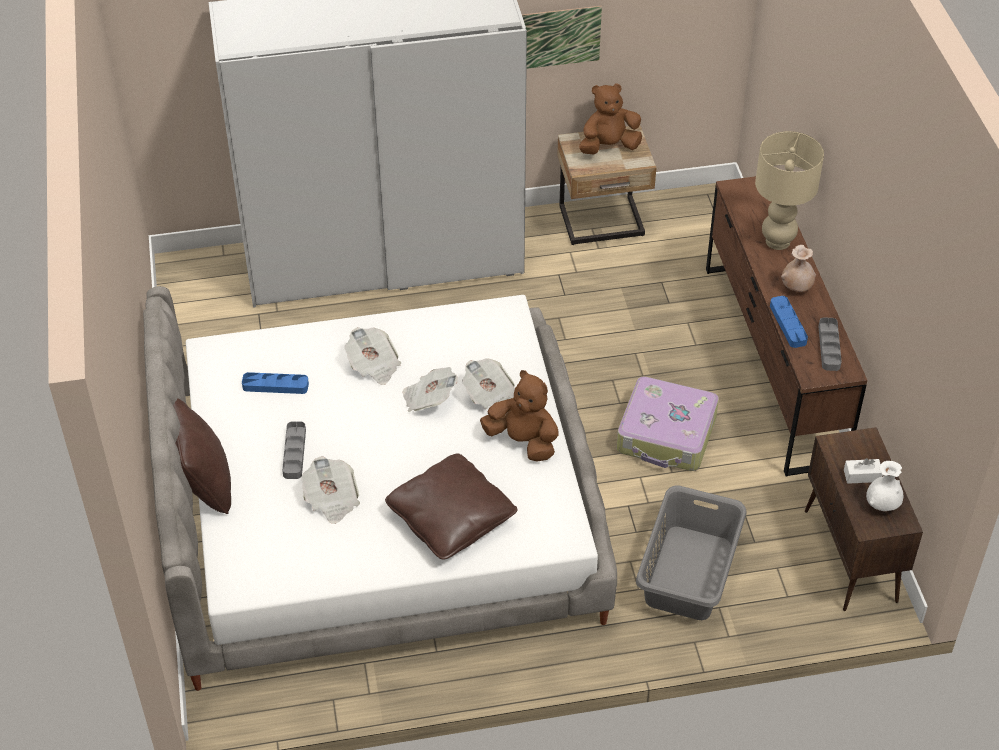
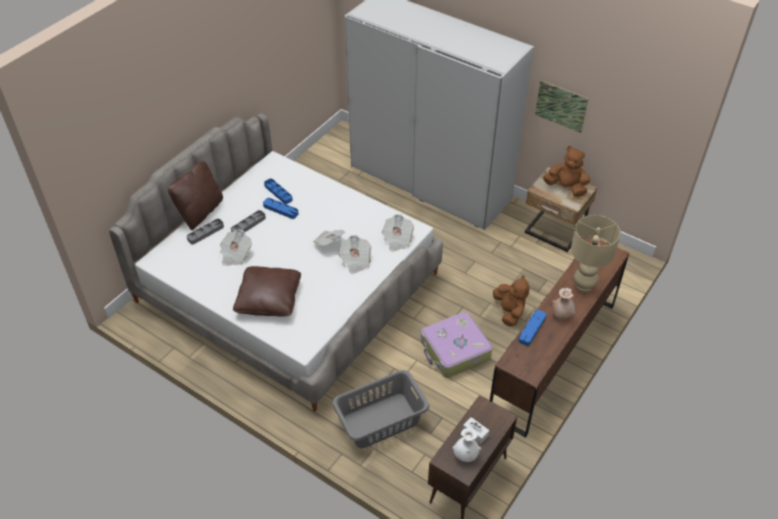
camera: 45 degrees right, 0 degrees up
newspaper [344,327,401,385] -> newspaper moved to [382,214,414,252]
brown plush toy [480,370,558,462] -> brown plush toy moved to [493,275,529,327]
grey tray [818,317,842,371] -> grey tray moved to [187,219,224,244]
none -> blue tray [263,198,298,219]

